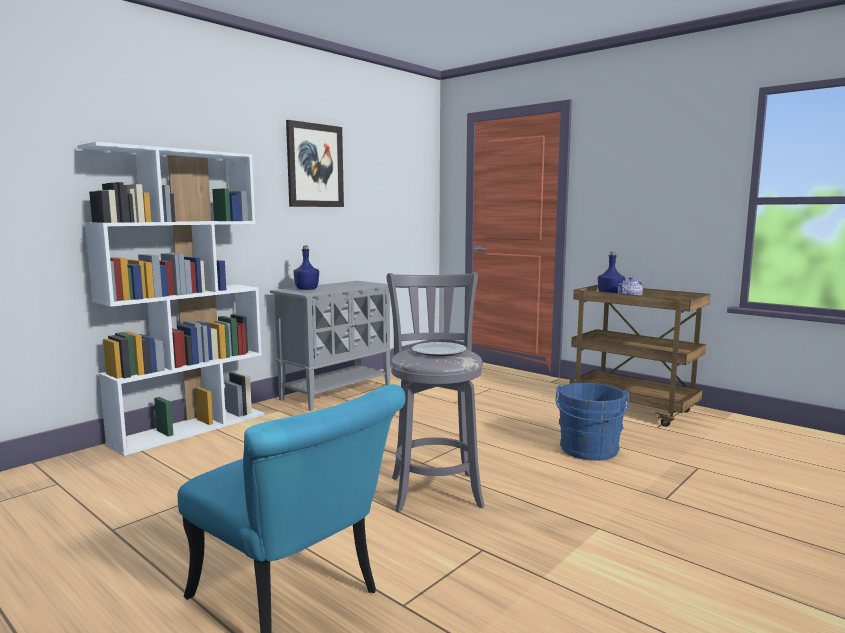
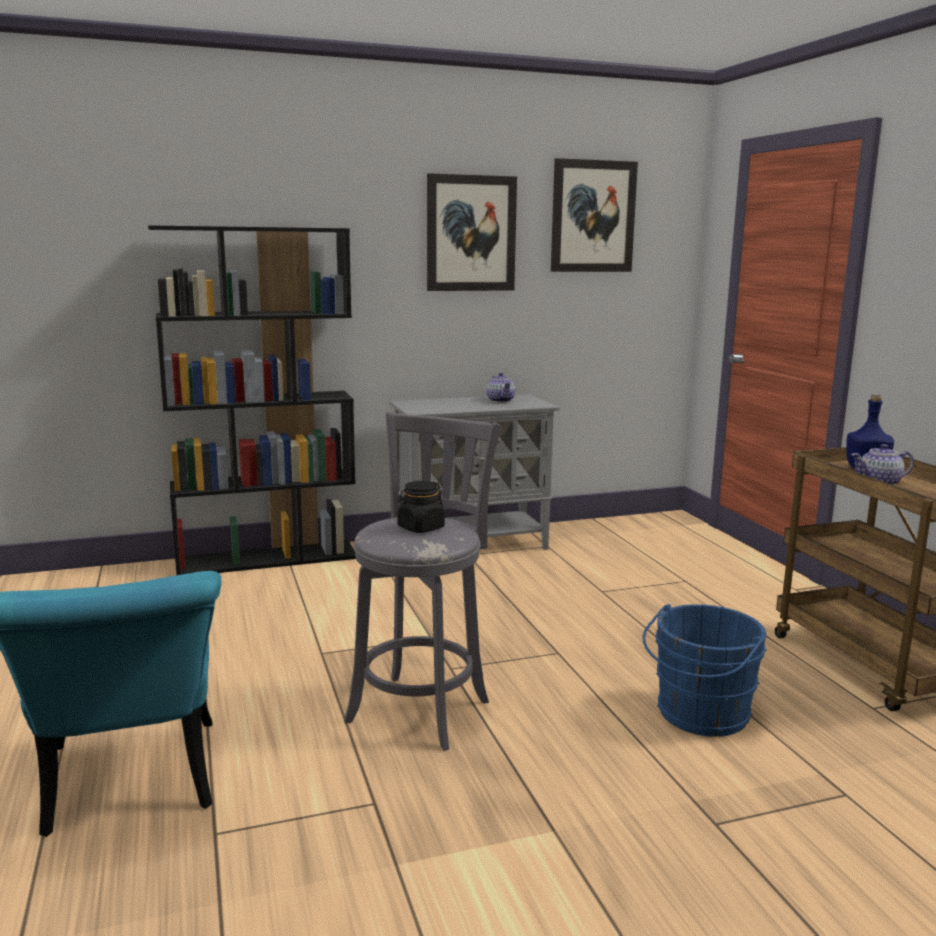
camera: 30 degrees right, 5 degrees up
white bookcase [77,142,264,456] -> black bookcase [148,225,356,575]
blue bottle [294,246,319,290] -> none
plate [412,342,467,356] -> black jar [397,481,445,533]
none -> teapot [486,373,515,403]
none -> picture [551,158,638,272]

